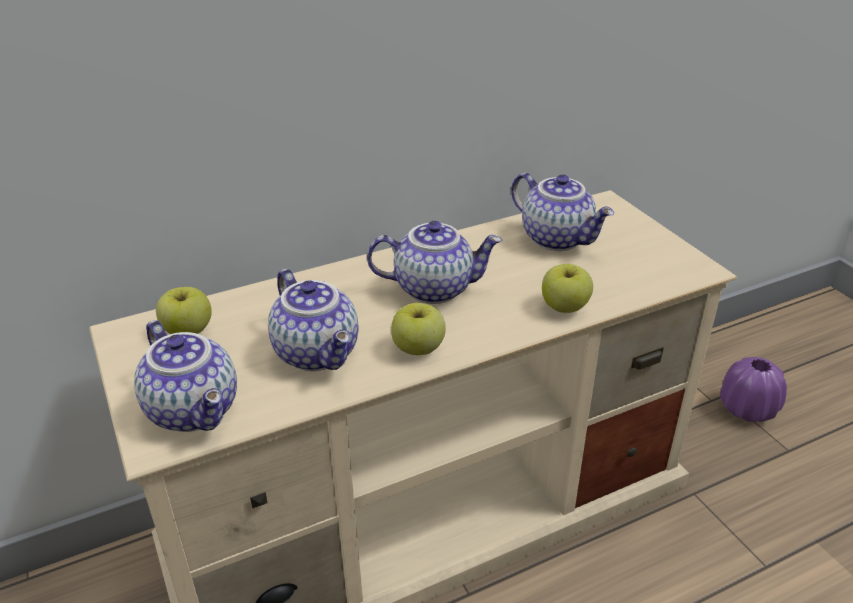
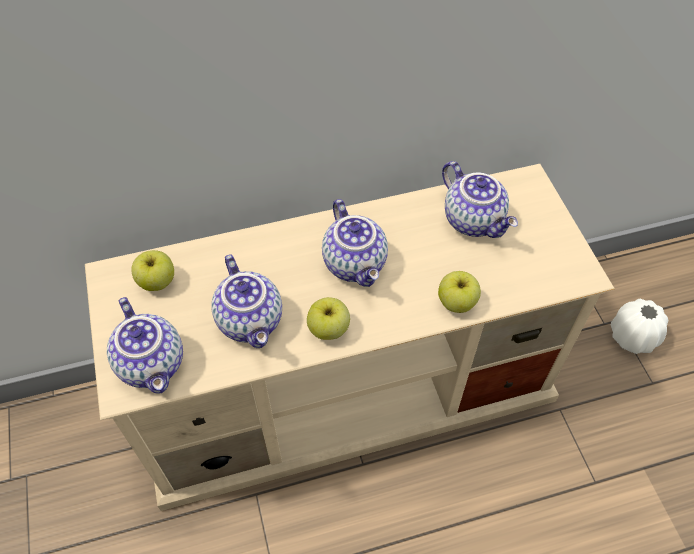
camera: 10 degrees right, 20 degrees up
teapot [367,221,502,304] -> teapot turned 60 degrees clockwise [322,199,388,287]
purple vase [720,357,787,422] -> white vase [611,299,668,354]

